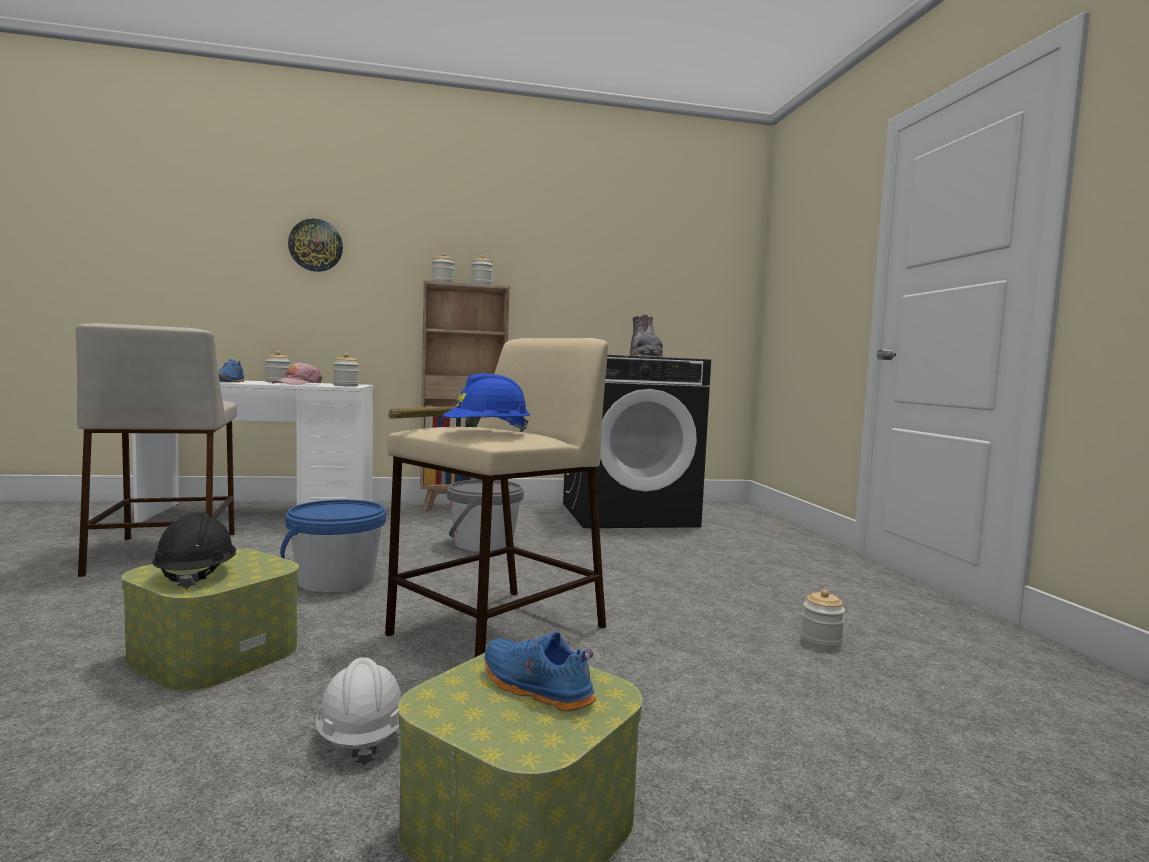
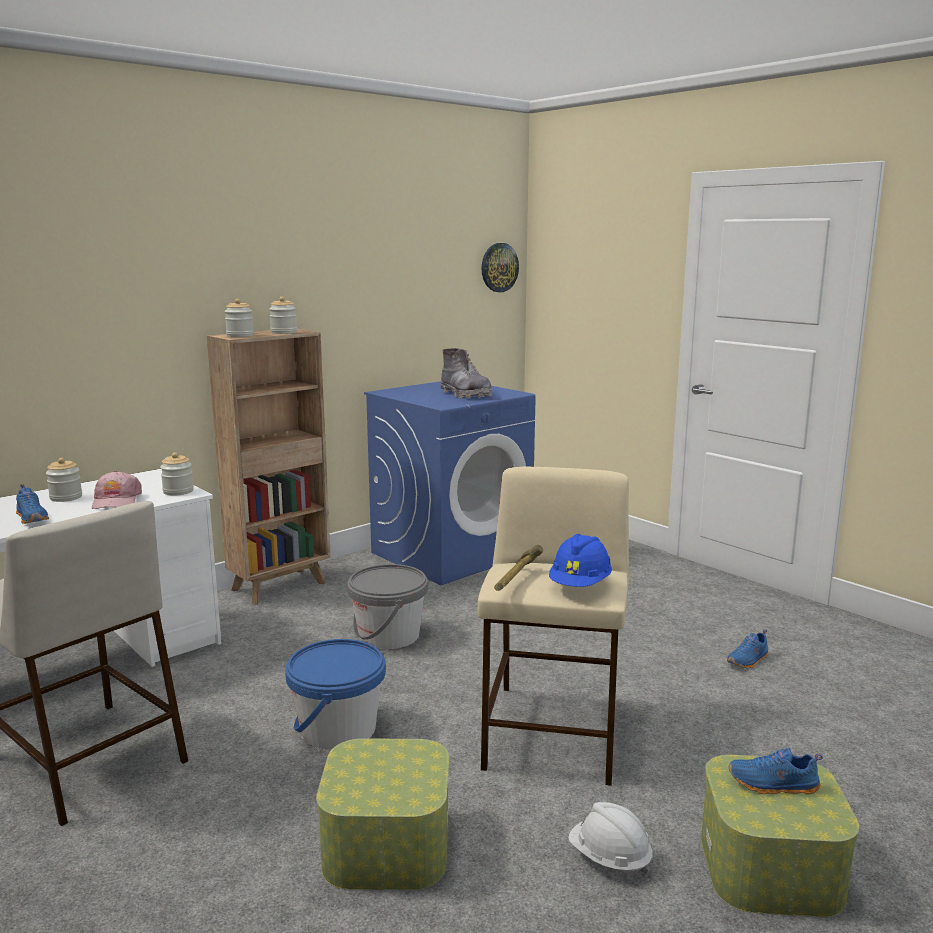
camera: 30 degrees left, 10 degrees up
black hard hat [152,512,236,589] -> none
wall clock [288,219,343,272] -> wall clock moved to [481,243,519,292]
black washing machine [563,355,711,528] -> blue washing machine [364,381,536,585]
jar [801,590,845,649] -> blue shoe [727,629,768,668]

